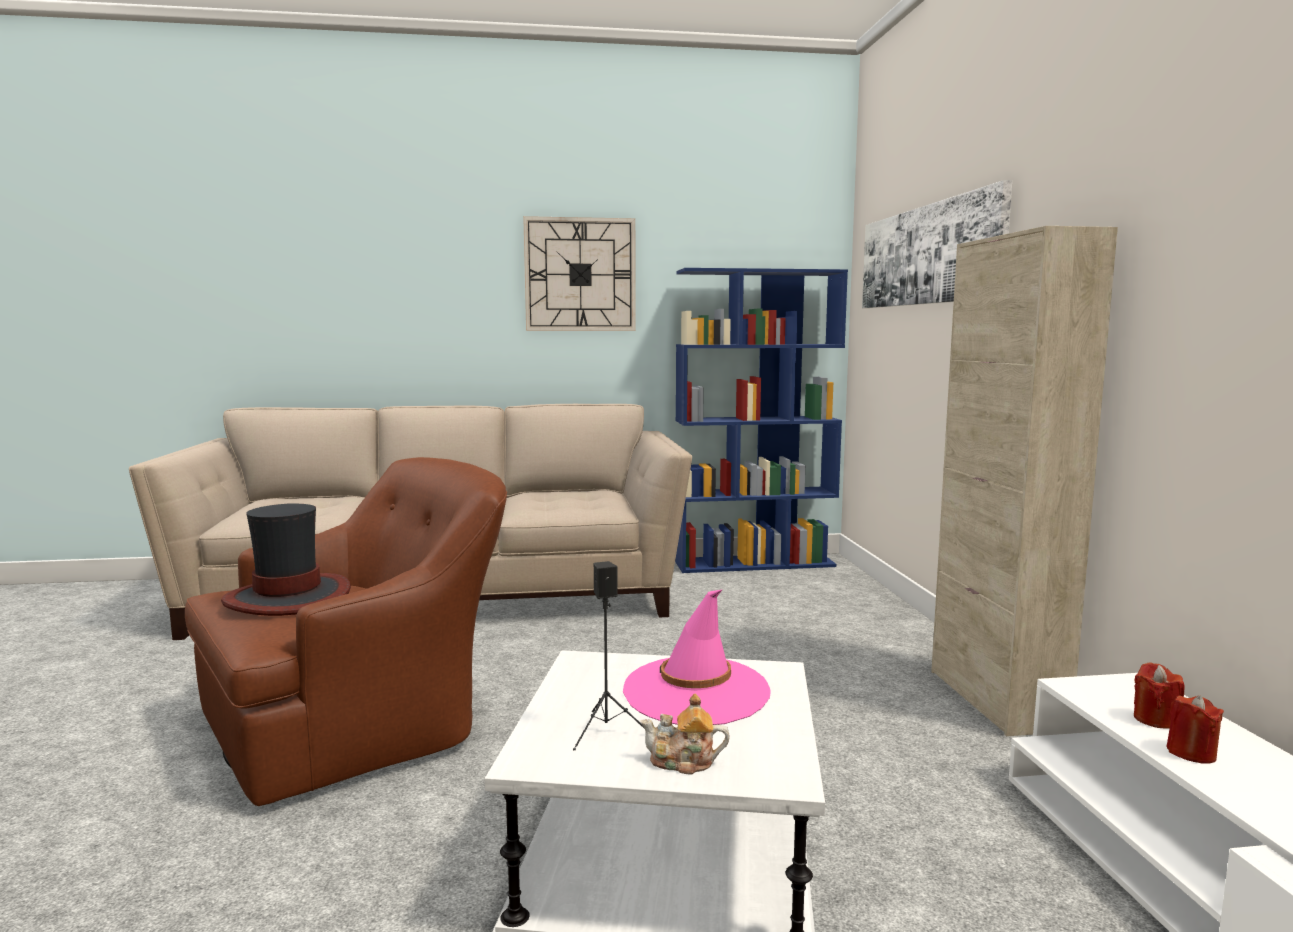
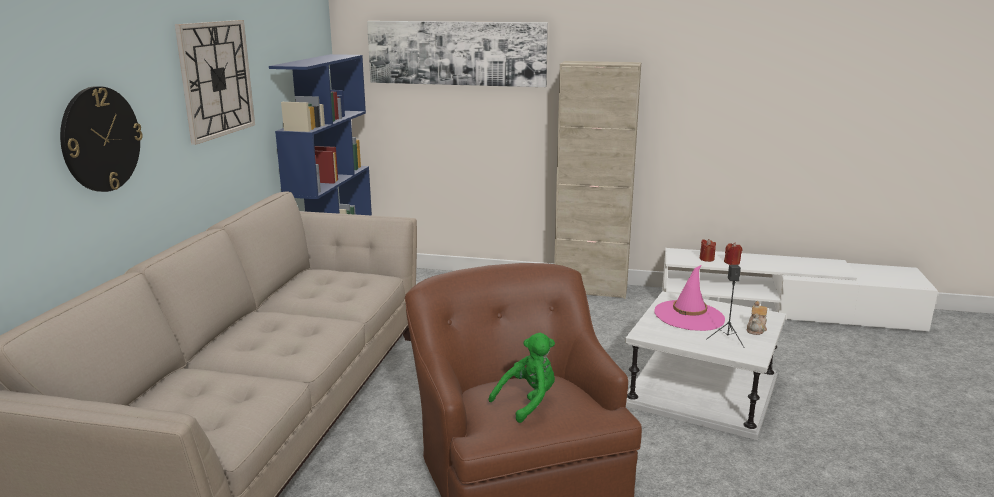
camera: 70 degrees left, 10 degrees up
hat [221,503,351,616] -> green plush toy [489,333,555,423]
none -> wall clock [60,86,143,192]

